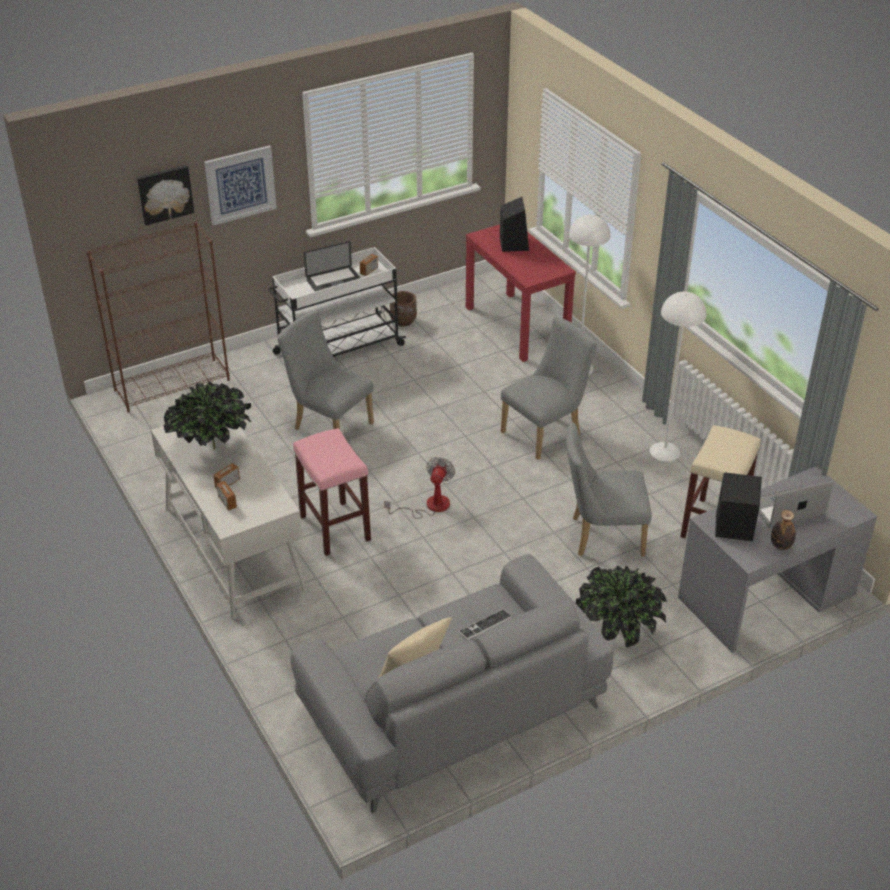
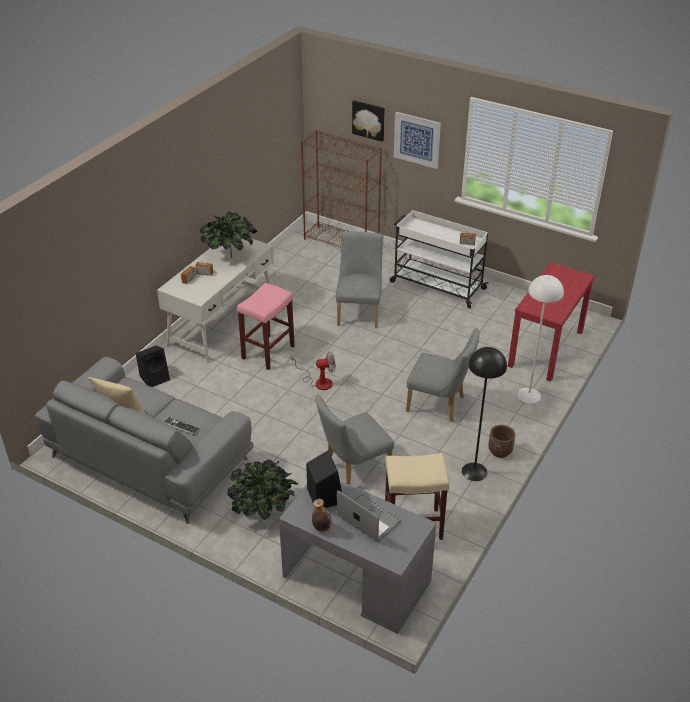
camera: 60 degrees right, 0 degrees up
laptop [304,241,360,291] -> none
brown planter [390,291,417,327] -> brown planter moved to [488,425,515,458]
black speaker [500,197,529,252] -> black speaker moved to [136,345,170,387]
grey chair [566,423,652,557] -> grey chair turned 90 degrees counterclockwise [315,394,394,485]
white floor lamp [650,291,706,461] -> black floor lamp [462,347,507,481]

